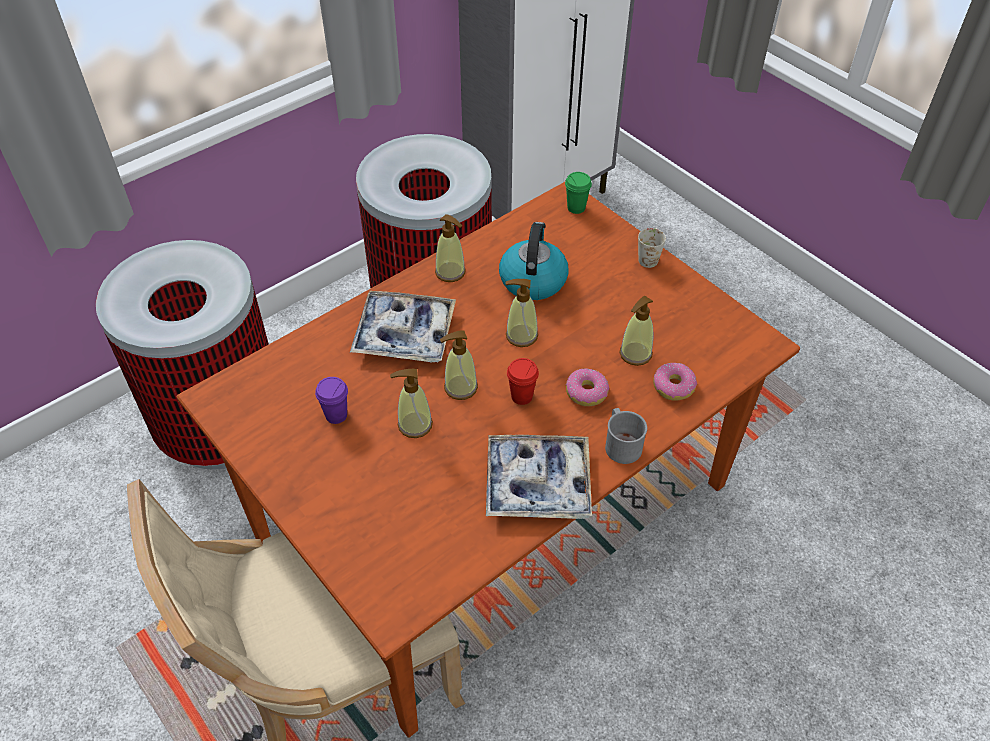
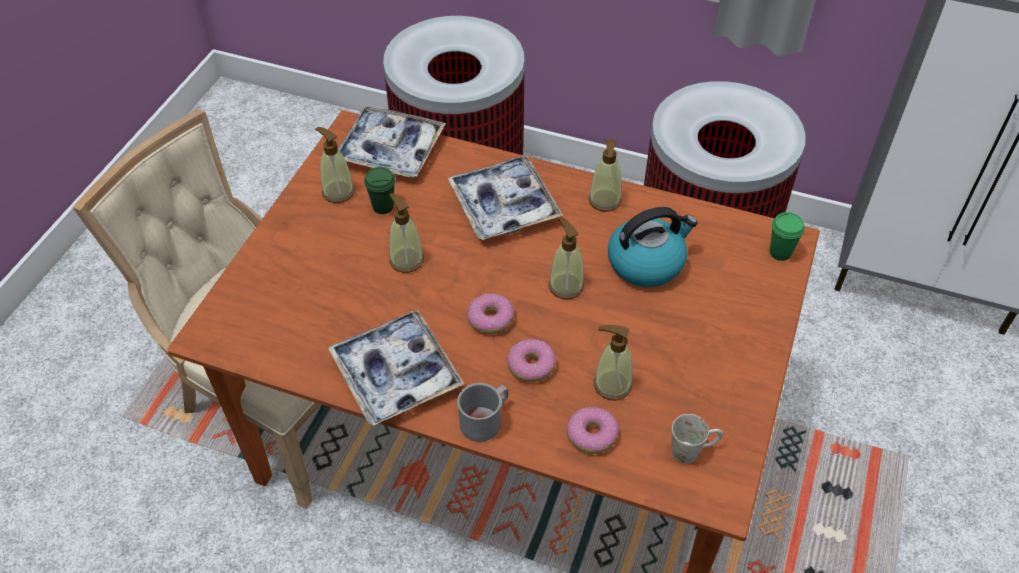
camera: 60 degrees right, 0 degrees up
purple cup [315,377,348,424] -> green cup [364,167,396,214]
soap dispenser [440,330,478,400] -> soap dispenser moved to [315,127,355,203]
red cup [507,358,539,405] -> donut [467,293,514,334]
white mug [638,228,666,268] -> white mug moved to [672,414,723,464]
none -> tray [338,106,446,177]

